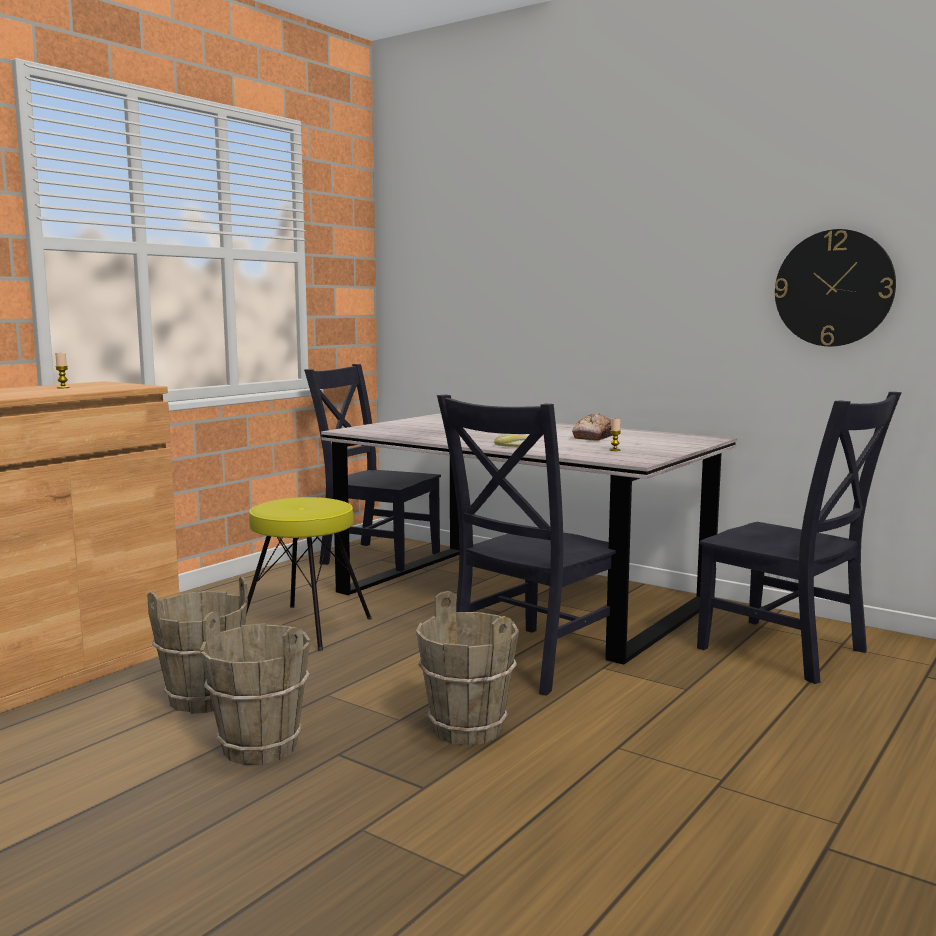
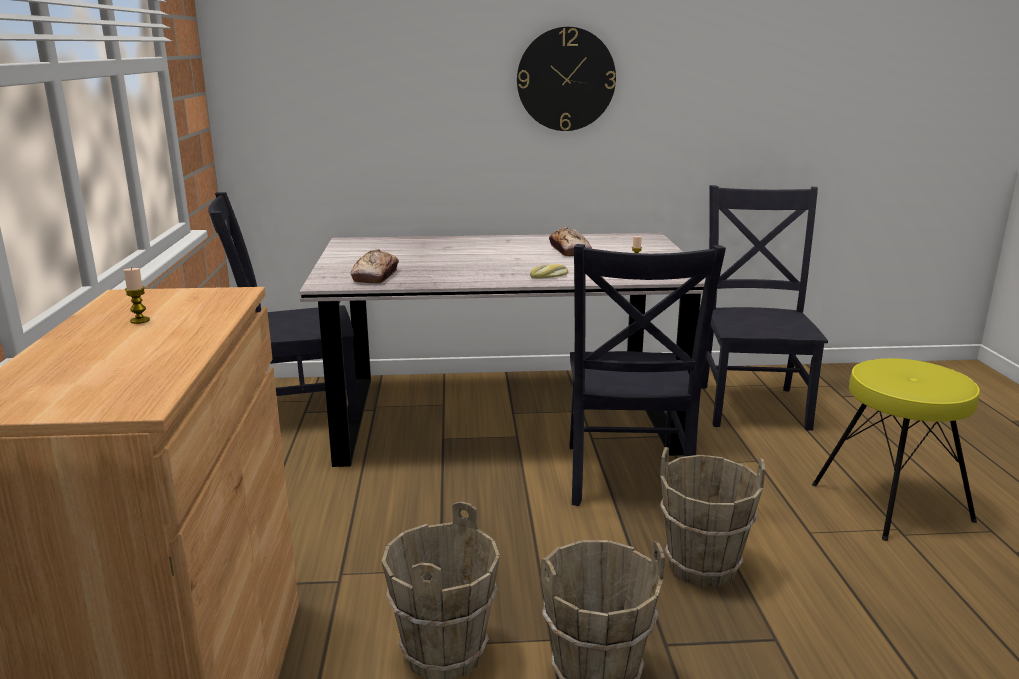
camera: 40 degrees left, 10 degrees up
yellow stool [246,497,372,651] -> yellow stool moved to [812,358,980,541]
black chair [697,392,902,684] -> black chair turned 90 degrees counterclockwise [701,185,828,431]
wall clock [774,229,896,346] -> wall clock moved to [517,27,616,131]
none -> bread [351,249,399,284]

